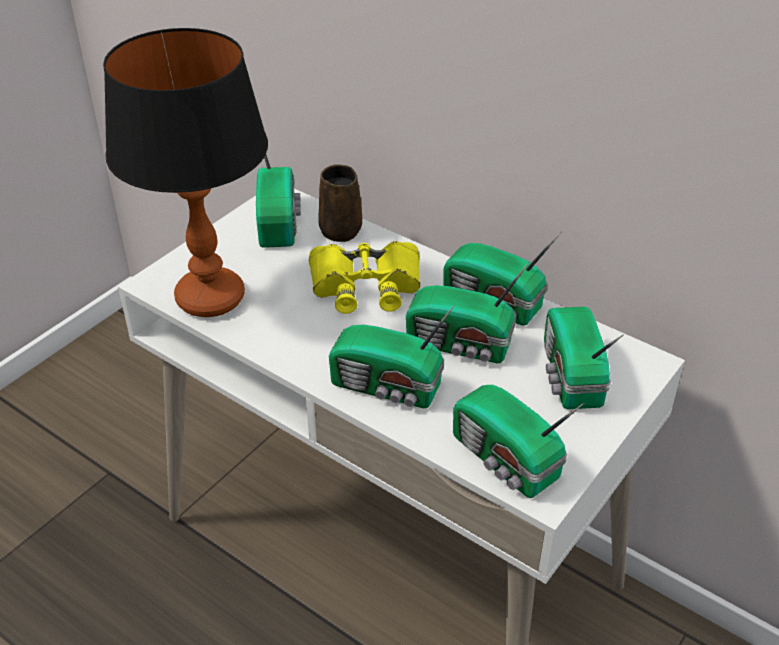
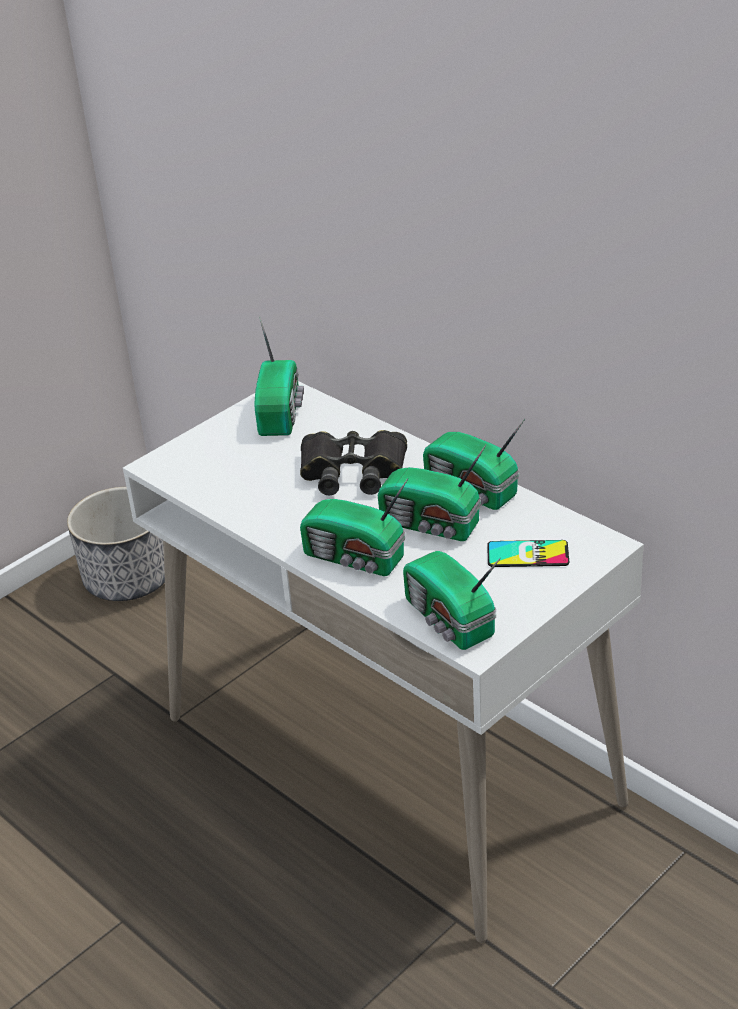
camera: 10 degrees right, 5 degrees down
table lamp [103,28,268,317] -> none
yellow binoculars [309,241,420,314] -> black binoculars [300,430,407,495]
brown mug [319,164,362,242] -> none
radio [544,307,624,409] -> phone [487,540,569,567]
none -> planter [67,487,165,601]

